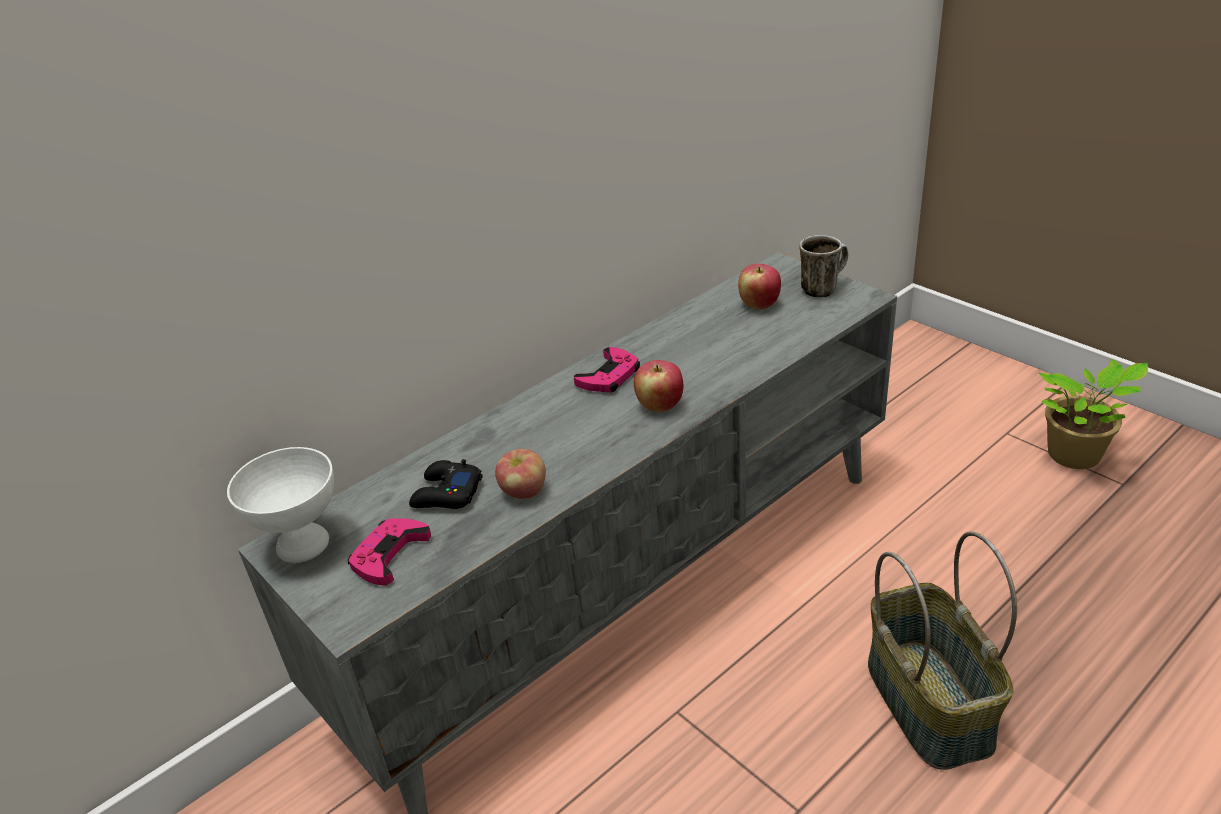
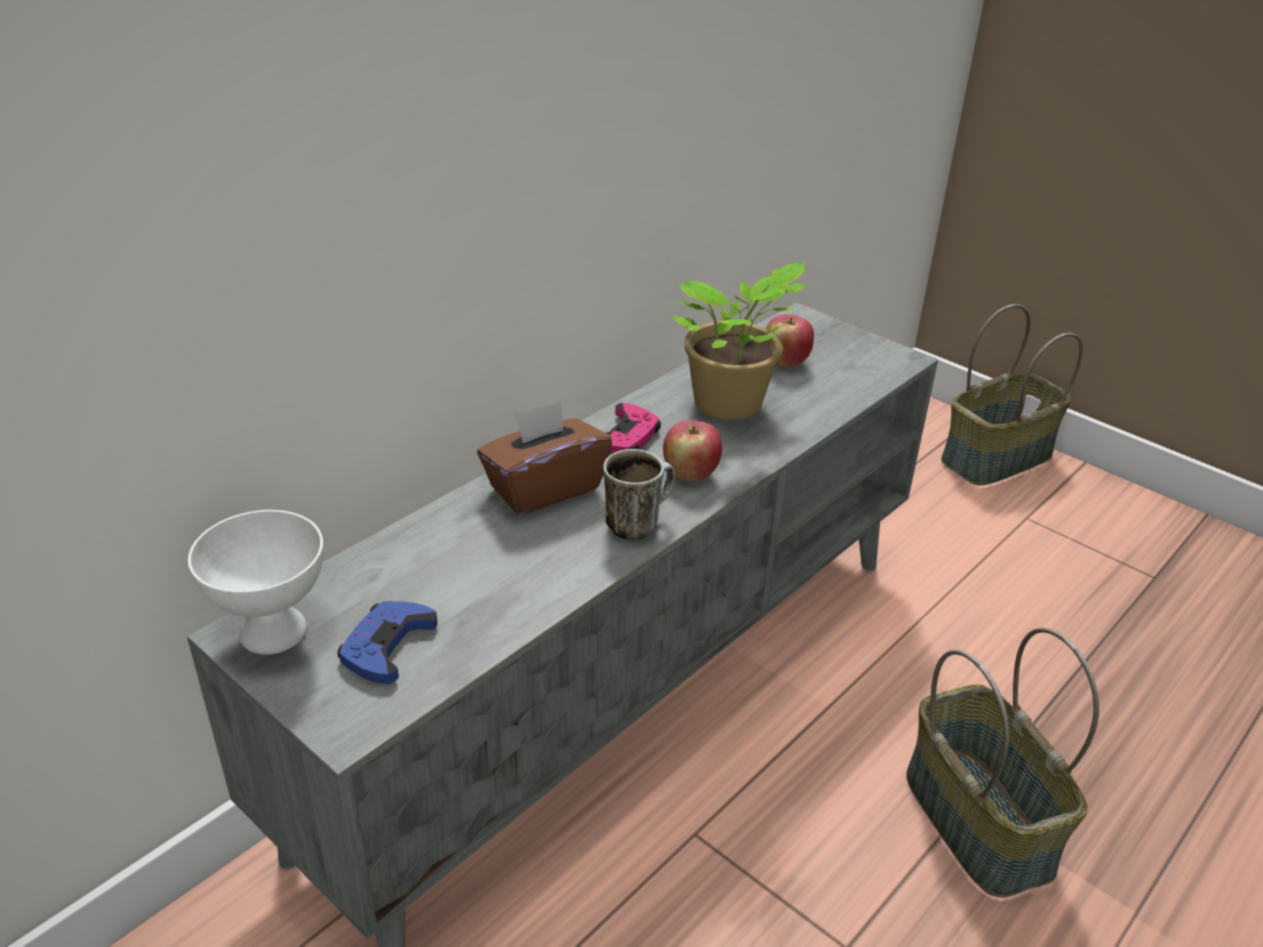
camera: 10 degrees left, 0 degrees up
pink game controller [348,518,431,585] -> blue game controller [338,601,438,684]
black game controller [409,459,483,509] -> none
apple [495,449,546,499] -> none
mug [799,235,848,297] -> mug moved to [603,449,675,540]
potted plant [1039,359,1148,469] -> potted plant moved to [672,262,806,420]
none -> brown tissue box [477,400,612,515]
none -> basket [941,304,1083,486]

